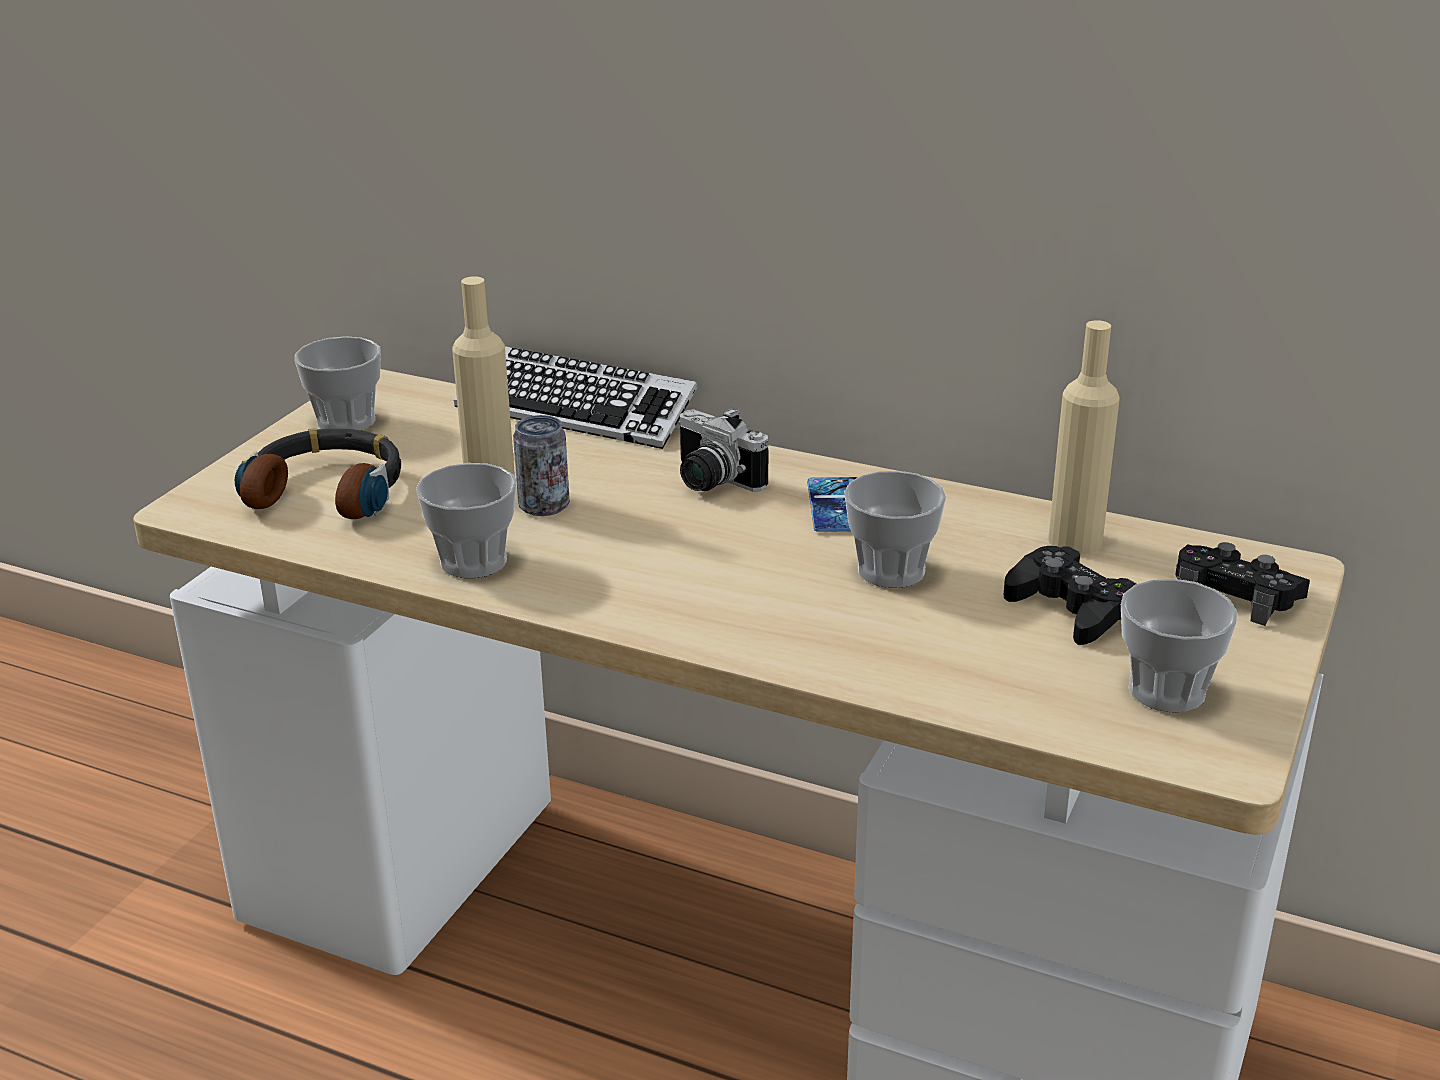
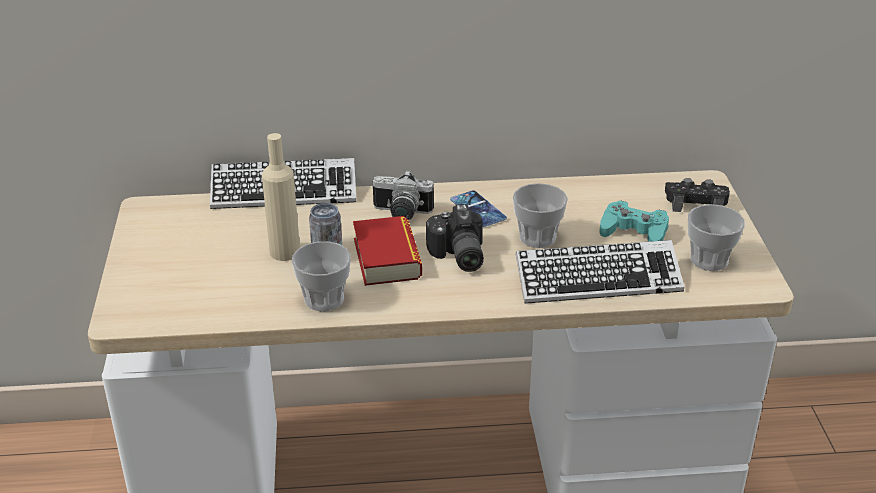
camera: 30 degrees left, 5 degrees up
headphones [235,428,401,519] -> none
cup [295,336,381,431] -> none
black game controller [1004,546,1137,645] -> turquoise game controller [600,200,669,242]
beige bottle [1048,320,1120,555] -> none
none -> book [353,216,422,286]
none -> camera [426,204,484,272]
none -> keyboard [516,240,684,304]

